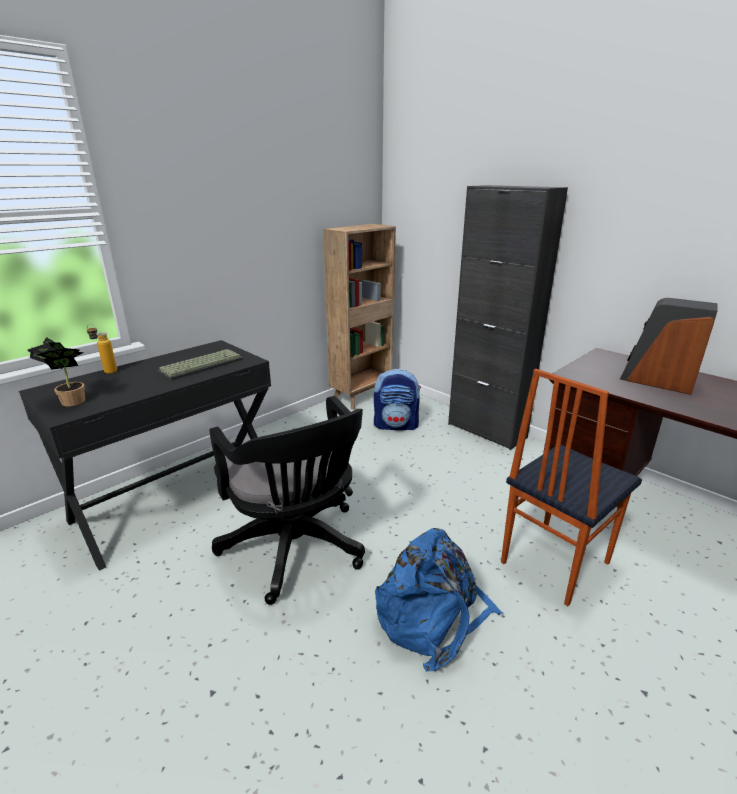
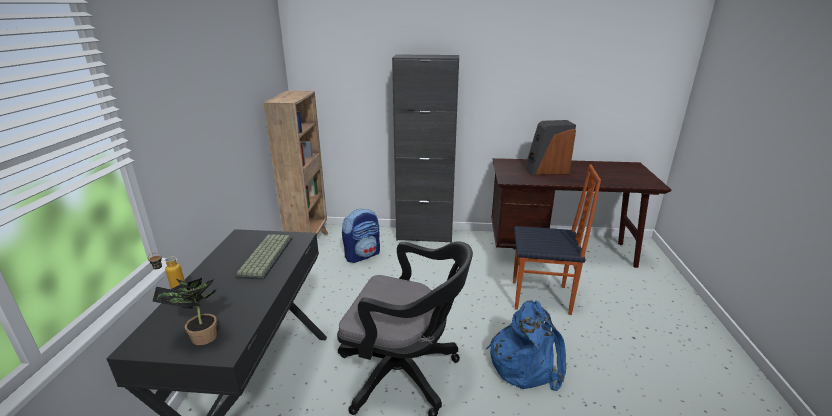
camera: 40 degrees left, 0 degrees up
chair [501,369,642,606] -> chair turned 90 degrees counterclockwise [513,164,601,315]

